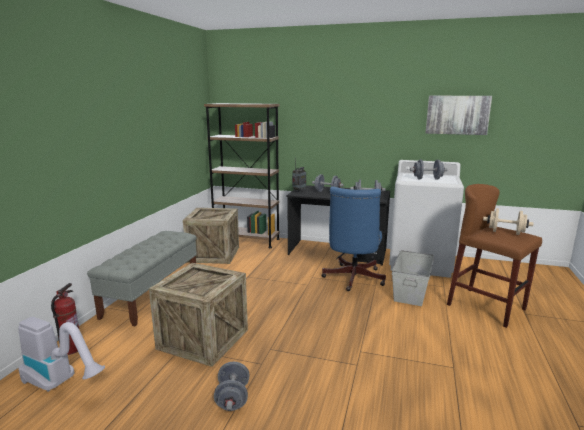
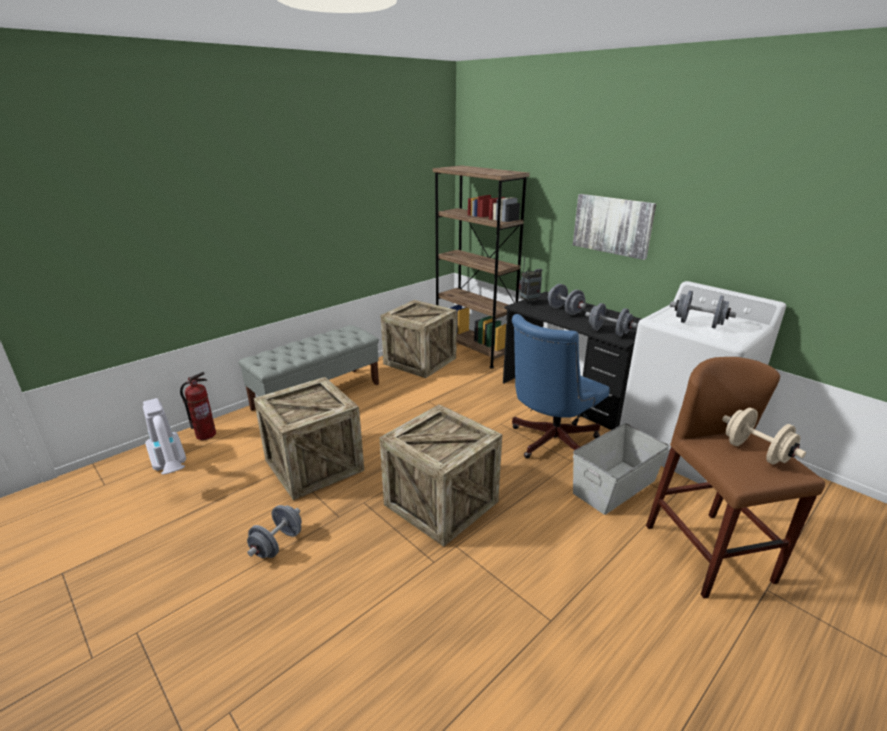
camera: 30 degrees right, 10 degrees up
picture [426,96,492,135] -> picture moved to [573,194,656,260]
none -> crate [379,404,502,547]

